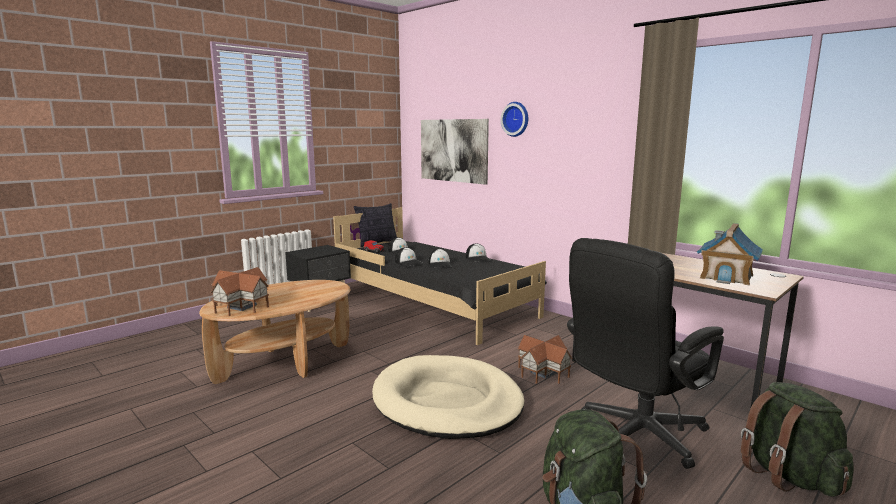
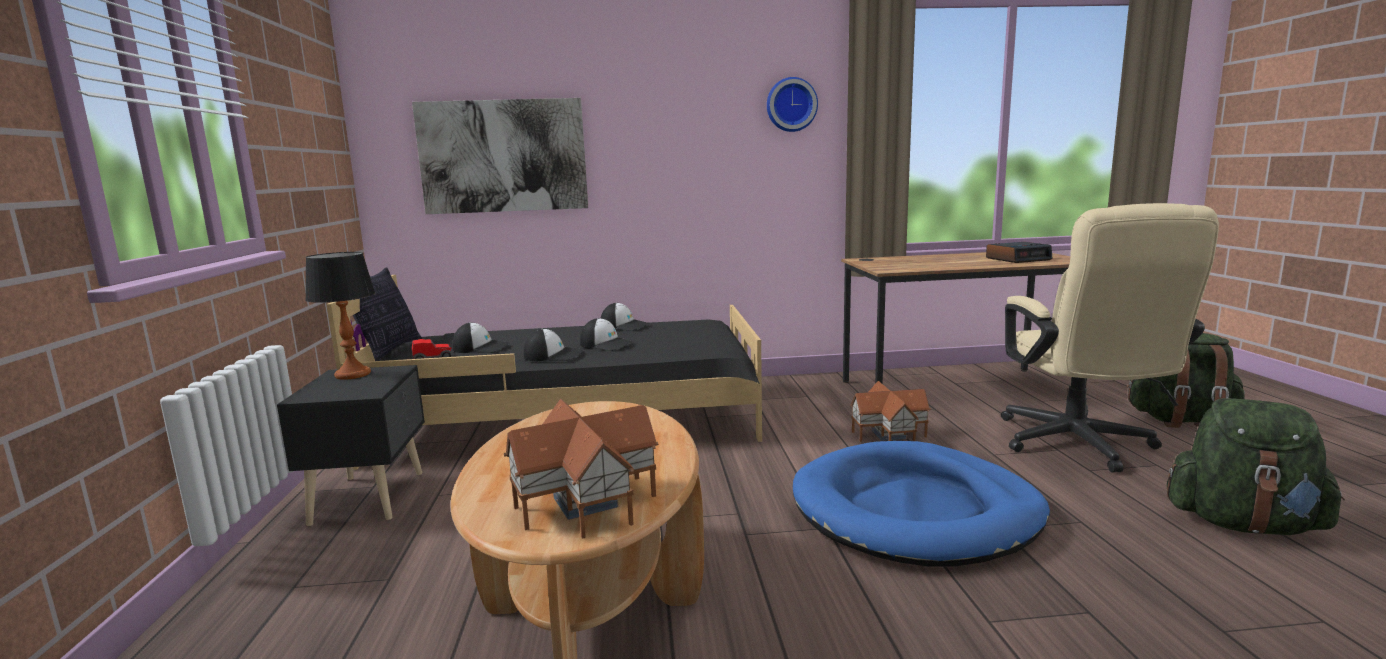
camera: 50 degrees left, 0 degrees up
beige dog bed [372,355,524,439] -> blue dog bed [793,441,1050,566]
wall clock [501,102,528,137] -> wall clock moved to [767,77,818,132]
black office chair [567,238,724,469] -> beige office chair [1001,203,1219,472]
toy house [697,223,763,285] -> alarm clock [986,242,1053,263]
none -> table lamp [305,252,376,380]

